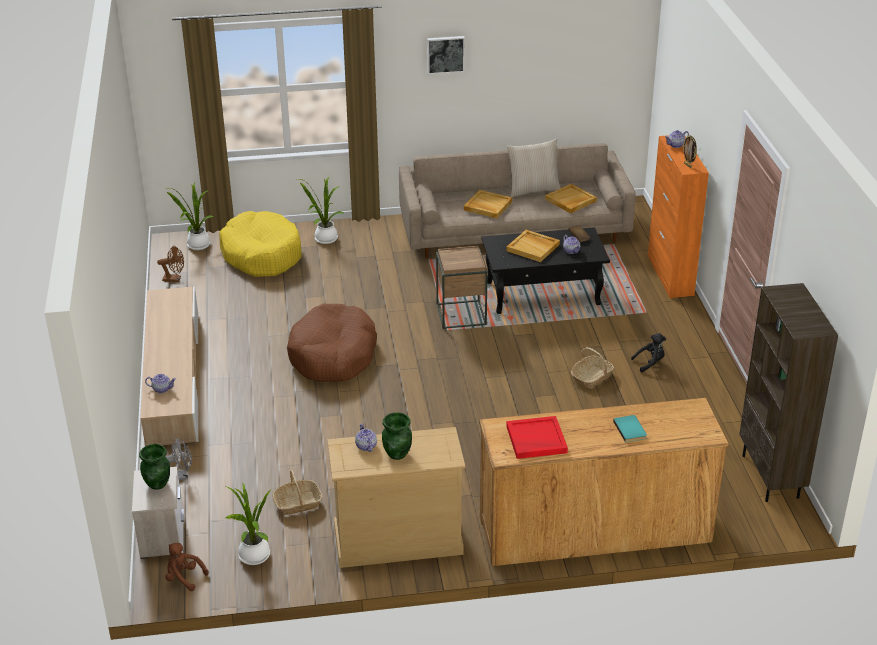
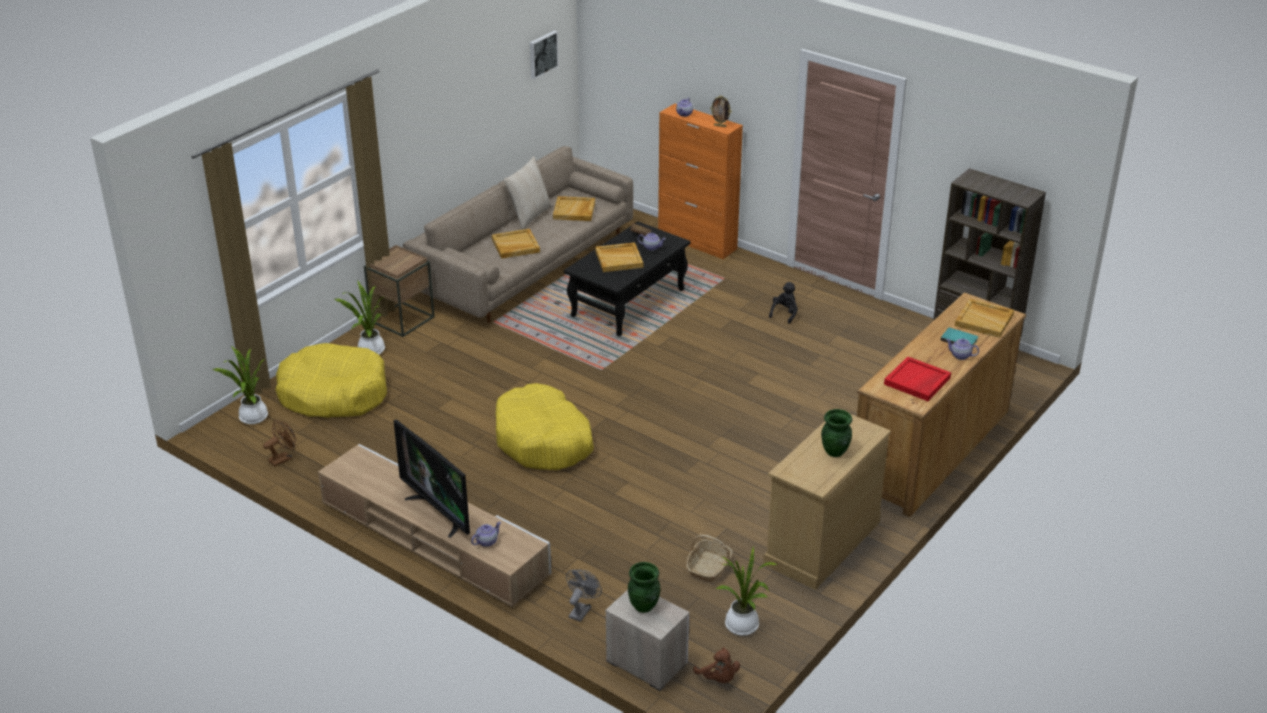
camera: 45 degrees left, 0 degrees up
brown plush toy [166,543,208,591] -> brown plush toy turned 105 degrees counterclockwise [693,647,740,683]
brown dog bed [287,304,377,382] -> yellow dog bed [496,383,594,470]
teapot [355,423,377,452] -> teapot moved to [946,339,979,360]
picture [427,36,465,75] -> picture moved to [530,30,559,79]
brown side table [436,246,488,329] -> brown side table moved to [364,245,435,337]
basket [571,347,614,388] -> none
none -> television [393,419,470,538]
none -> beige tray [955,299,1014,338]

